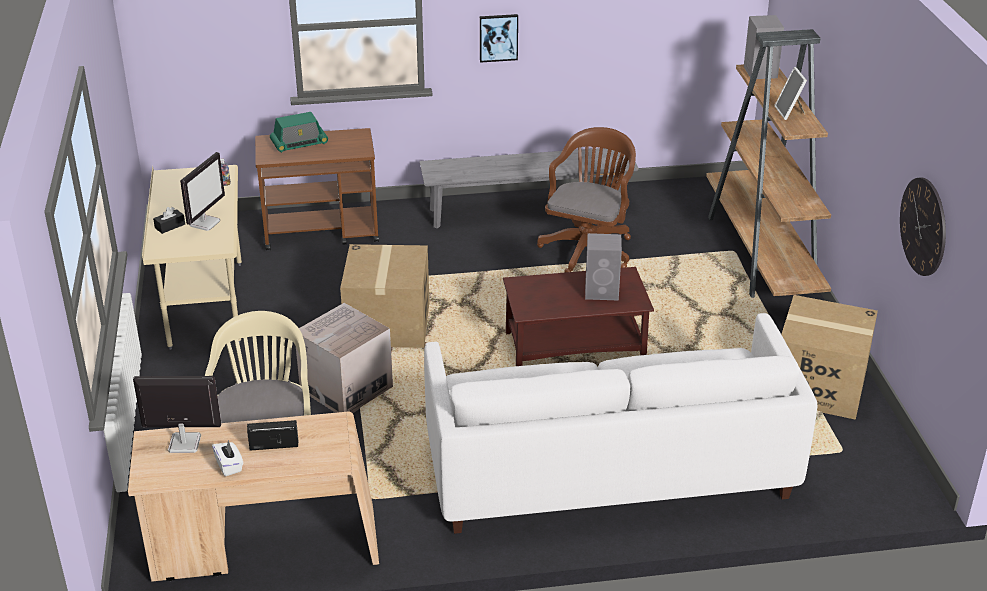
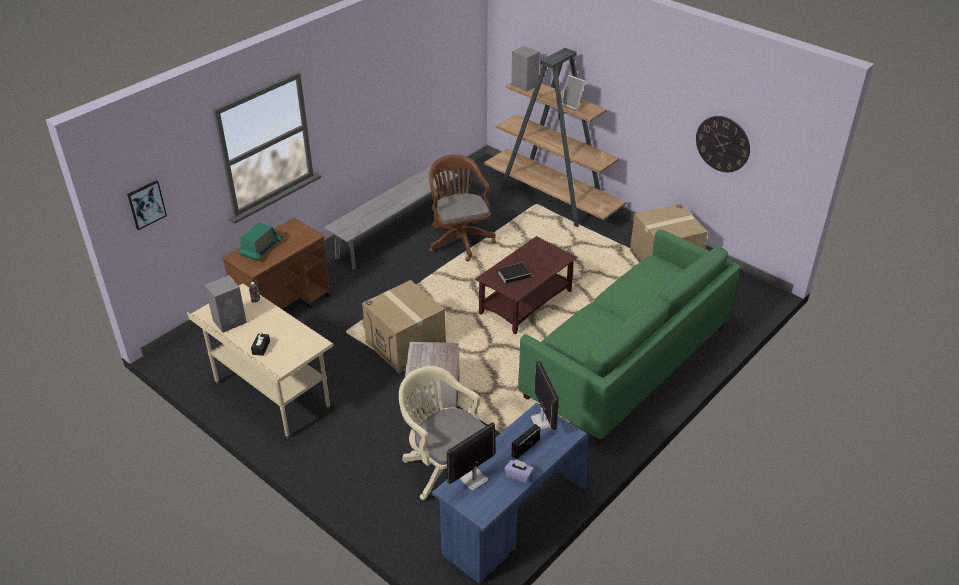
camera: 40 degrees left, 5 degrees up
beige desk [128,412,379,582] -> blue desk [432,403,588,584]
monitor [180,152,225,231] -> monitor moved to [530,361,559,430]
white tissue box [212,440,243,476] -> purple tissue box [504,459,533,483]
white sofa [424,313,817,534] -> green sofa [518,229,741,445]
picture [480,14,518,63] -> picture moved to [127,180,167,230]
grey speaker [585,233,622,301] -> grey speaker moved to [205,275,247,333]
none -> book [498,263,535,284]

